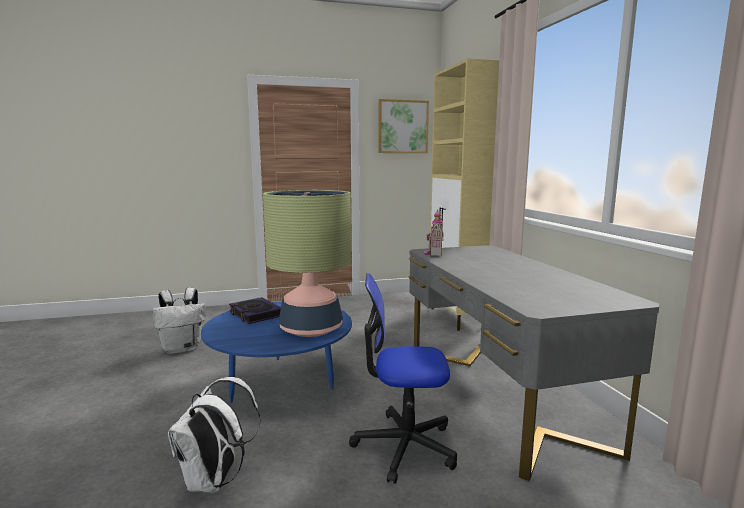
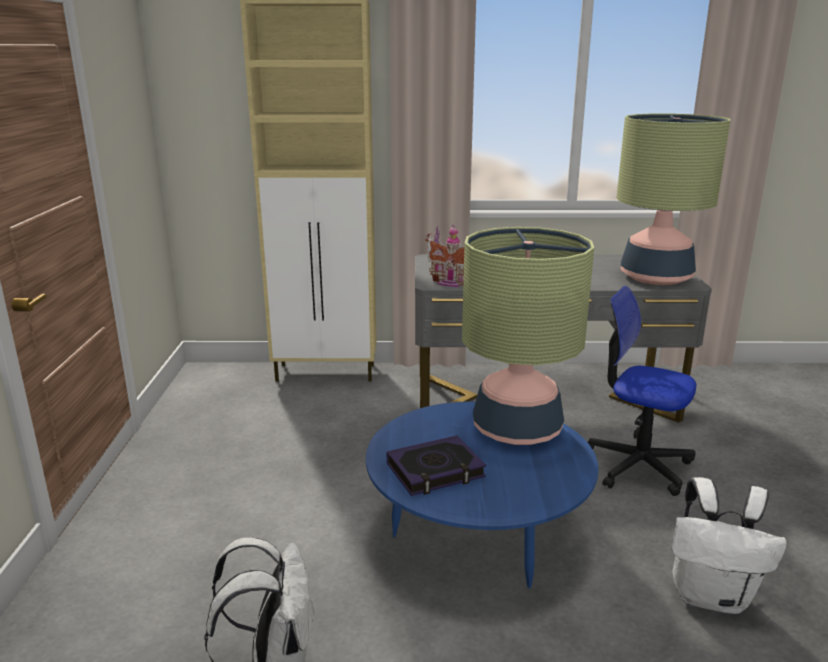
camera: 75 degrees left, 10 degrees up
office chair [349,273,457,484] -> office chair turned 105 degrees clockwise [587,286,696,496]
picture [378,99,429,153] -> none
none -> table lamp [616,114,731,285]

